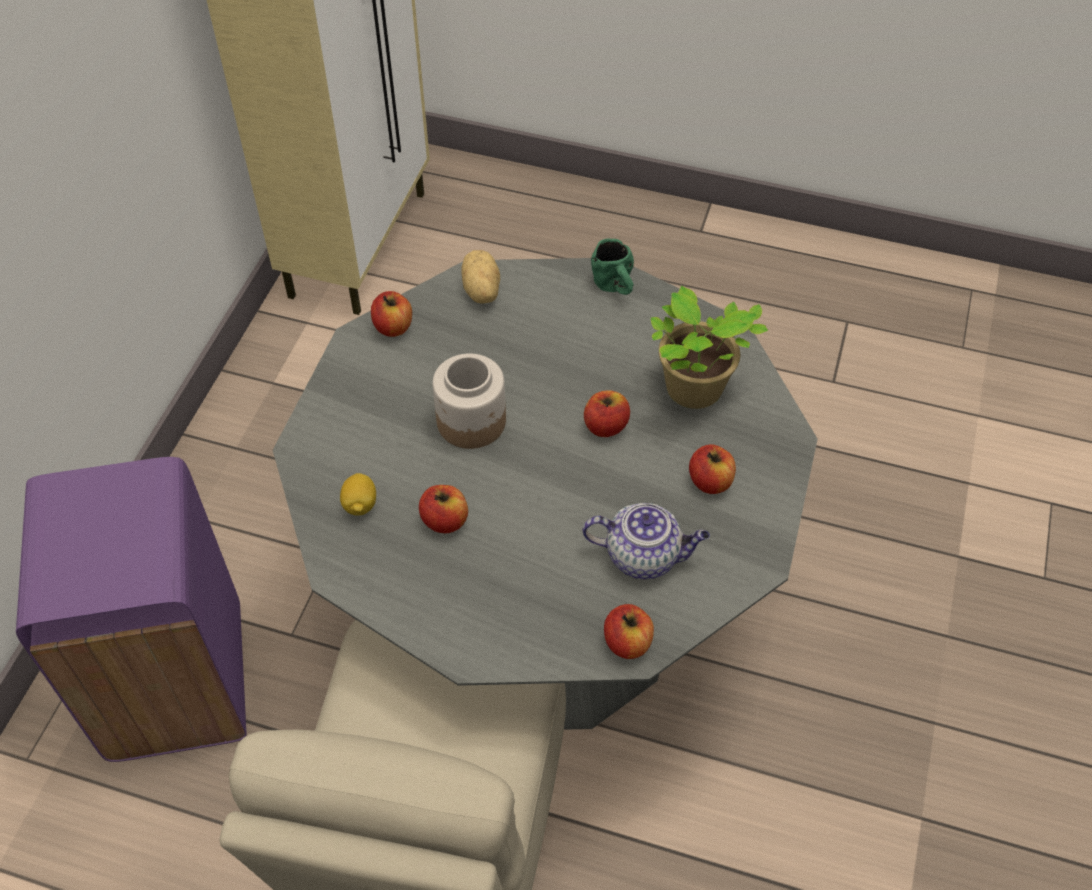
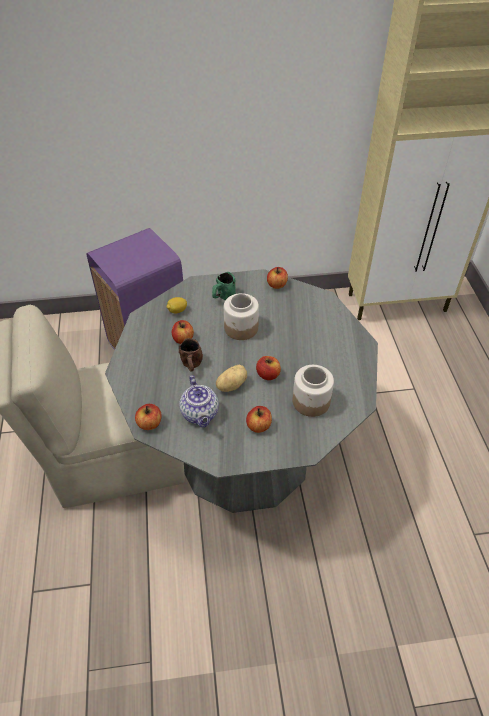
camera: 65 degrees right, 5 degrees down
potato [461,250,500,304] -> potato moved to [216,365,247,392]
green mug [591,239,634,295] -> green mug moved to [212,272,236,300]
potted plant [651,286,768,409] -> jar [292,365,334,417]
none -> brown mug [179,338,203,372]

